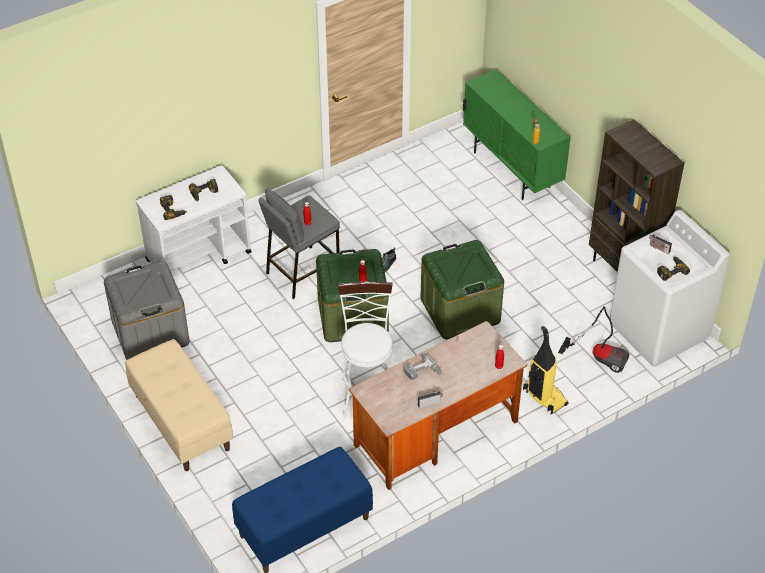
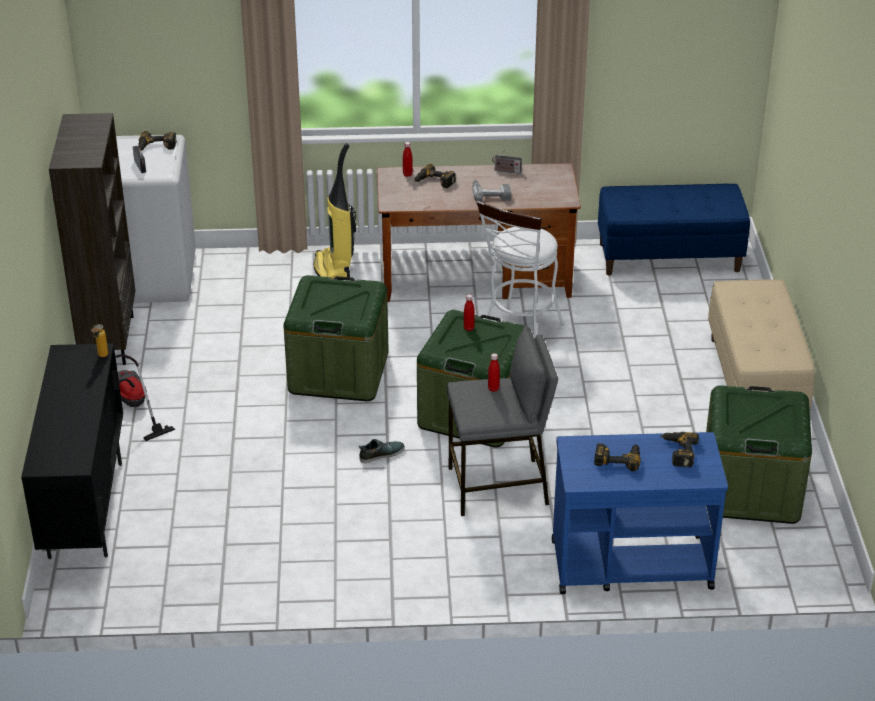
camera: 150 degrees left, 10 degrees down
grey storage box [104,261,190,360] -> green storage box [706,385,812,524]
white cart [136,165,252,271] -> blue cart [552,432,728,594]
green cabinet [463,69,571,200] -> black cabinet [21,343,123,559]
vacuum cleaner [558,306,629,373] -> vacuum cleaner moved to [115,354,176,441]
none -> power drill [415,164,456,188]

